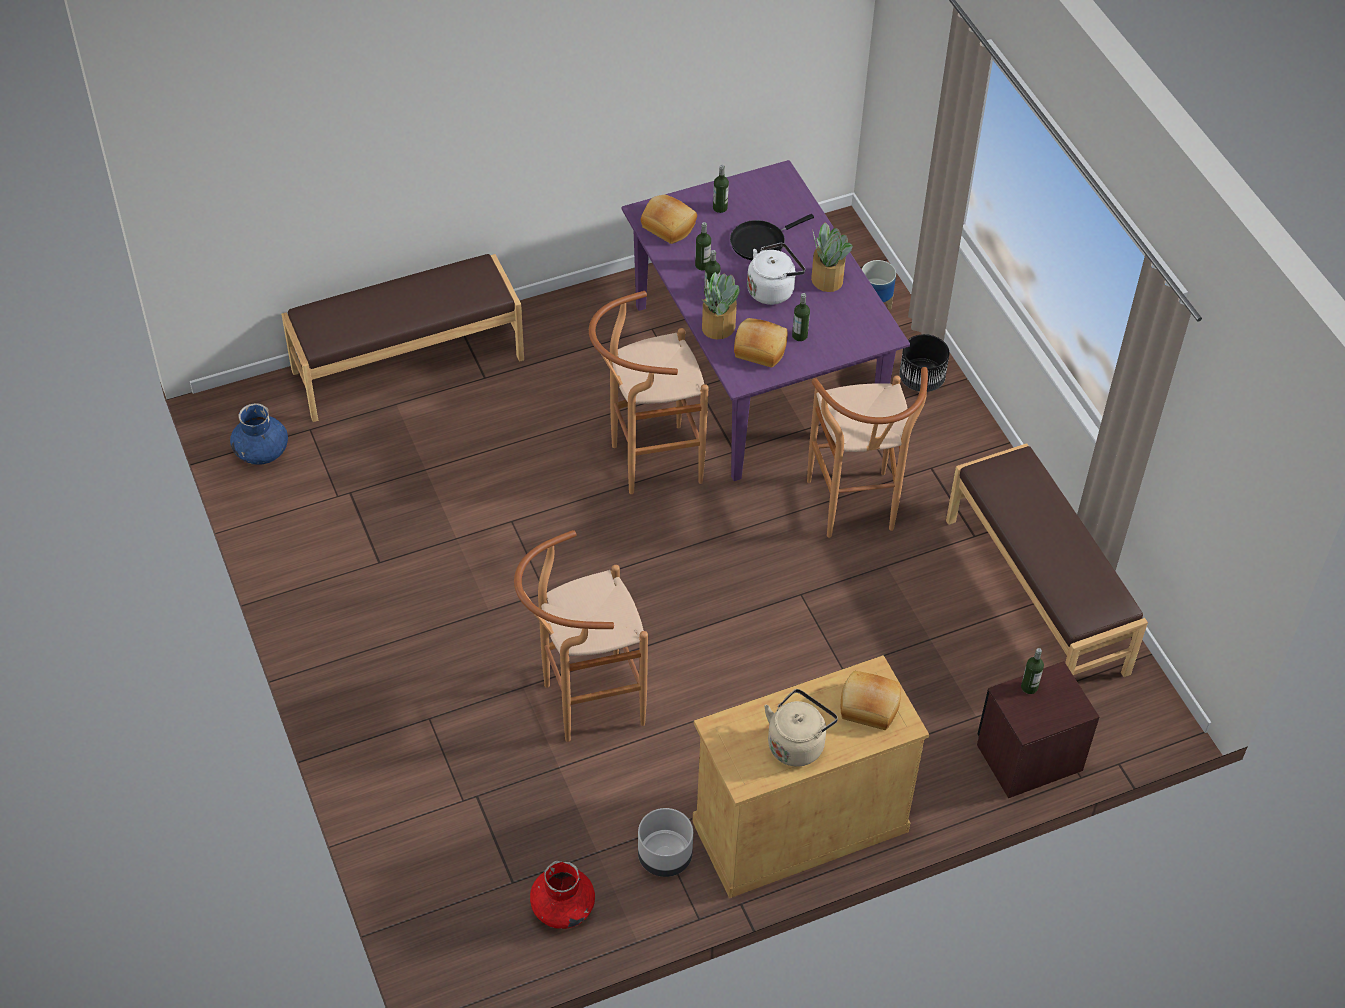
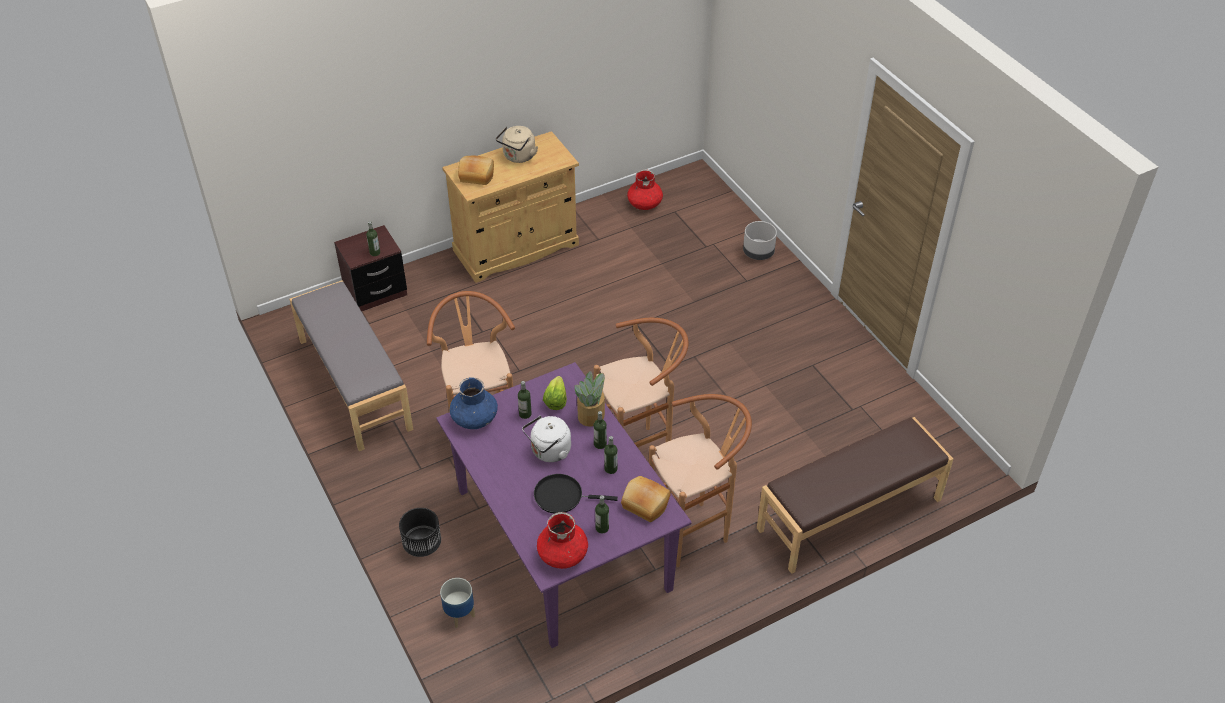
camera: 175 degrees right, 5 degrees down
blue vase [230,403,288,465] -> blue vase moved to [450,377,498,429]
brown stool [514,530,648,742] -> brown stool moved to [649,394,752,567]
grey planter [638,808,693,877] -> grey planter moved to [743,221,777,260]
black frying pan [730,214,814,260] -> black frying pan turned 135 degrees counterclockwise [534,474,618,514]
bread [734,318,788,367] -> lettuce [543,376,567,410]
potted plant [811,222,853,292] -> none
brown bench [946,443,1148,677] -> grey bench [289,280,413,451]
none -> red vase [537,512,588,569]

